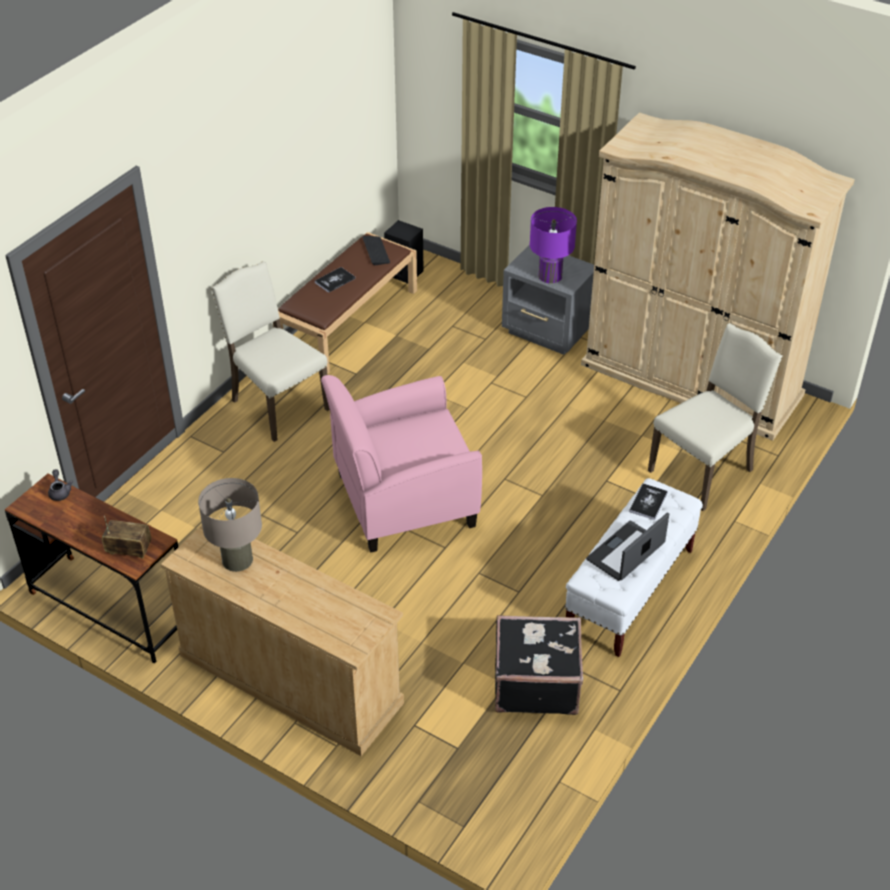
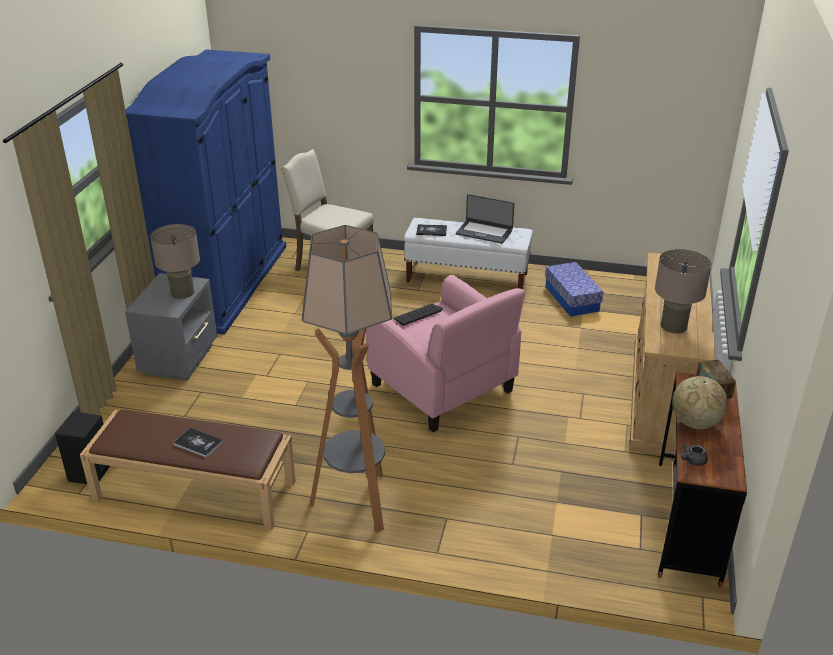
camera: 110 degrees left, 10 degrees down
beige chair [211,261,330,442] -> floor lamp [302,225,392,533]
keyboard [362,236,390,265] -> keyboard moved to [393,304,443,326]
black suitcase [495,615,583,715] -> storage box [545,262,603,317]
purple table lamp [530,207,577,284] -> beige table lamp [150,224,200,299]
beige wardrobe [581,113,855,441] -> blue wardrobe [125,49,286,335]
none -> globe [672,376,728,429]

